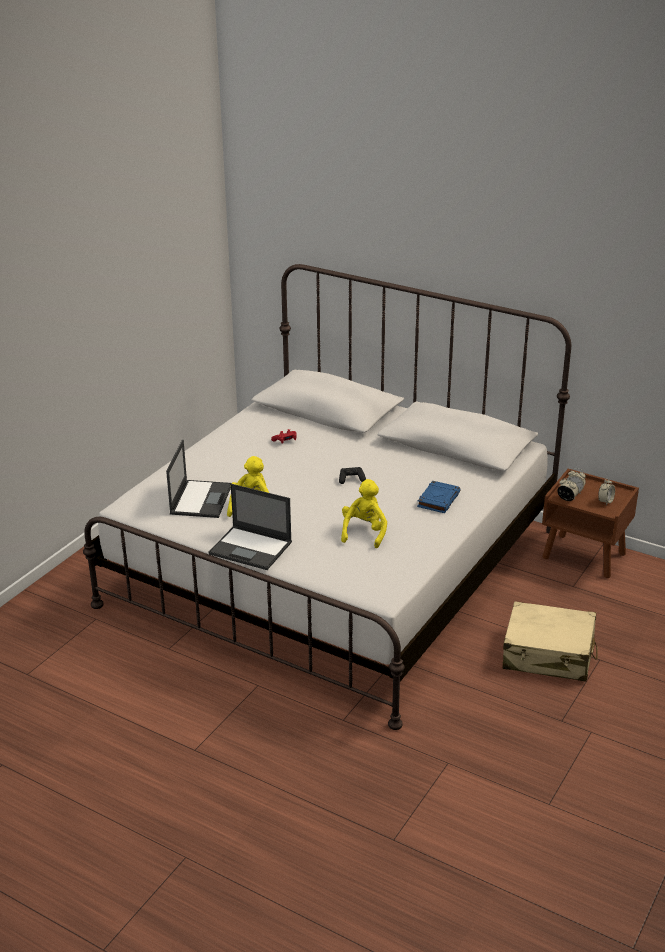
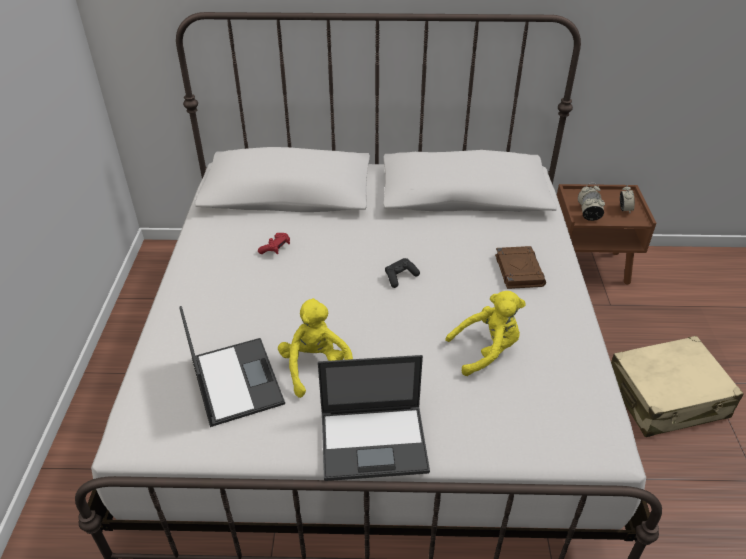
camera: 30 degrees left, 10 degrees up
yellow plush toy [341,479,387,548] -> yellow plush toy turned 90 degrees clockwise [445,291,526,376]
blue book [417,481,460,513] -> brown book [495,246,546,289]

